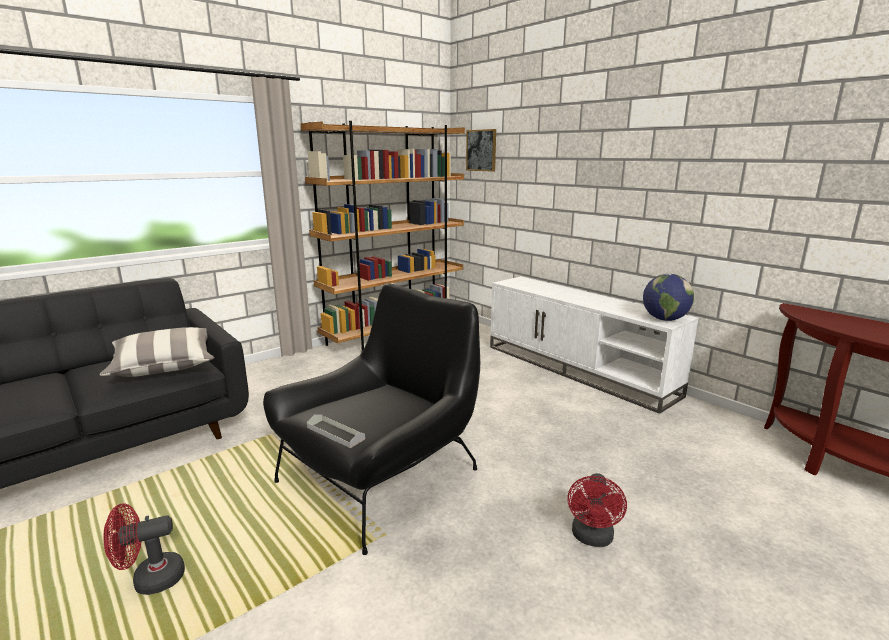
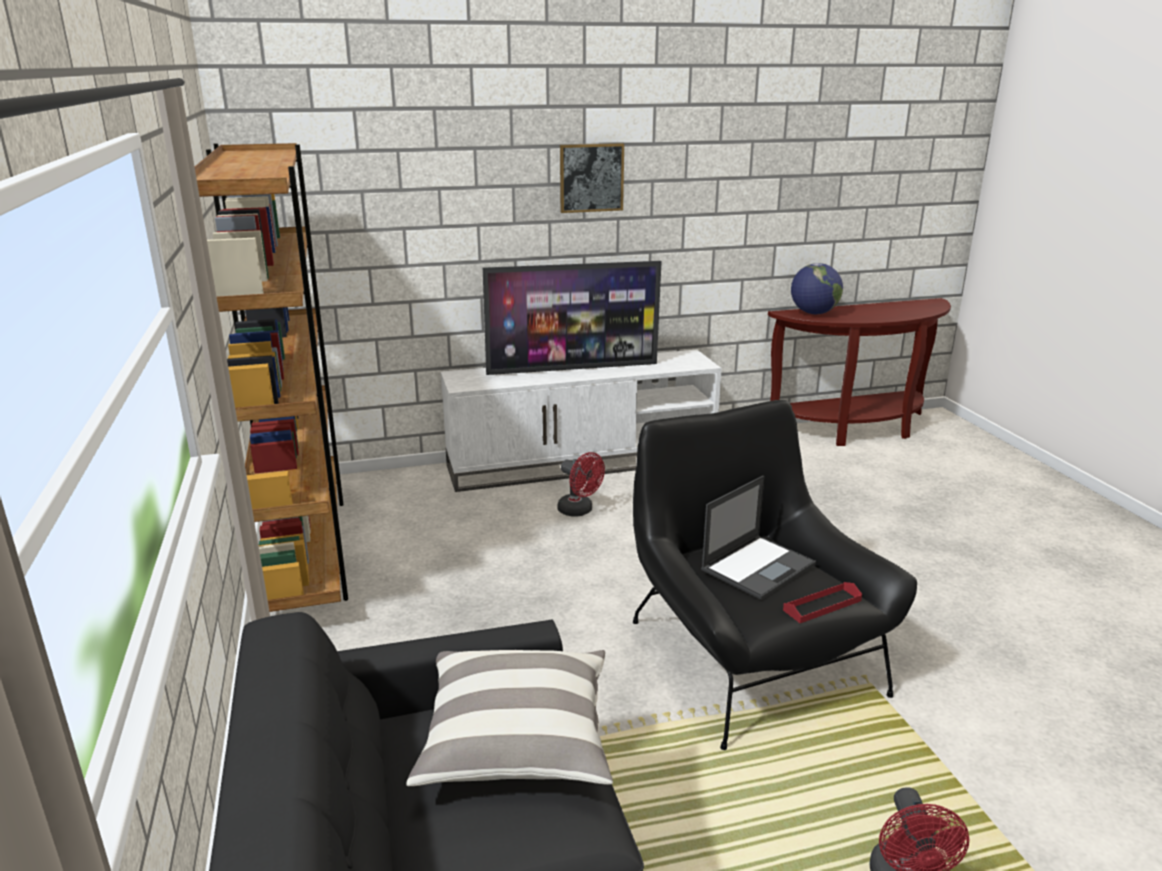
camera: 65 degrees left, 5 degrees up
grey tray [307,414,365,448] -> red tray [783,582,862,623]
picture [466,129,496,172] -> picture moved to [560,143,624,213]
red fan [567,473,627,547] -> red fan moved to [557,452,605,517]
globe [643,274,694,321] -> globe moved to [791,263,843,314]
none -> television [483,261,662,375]
none -> laptop [701,476,816,600]

